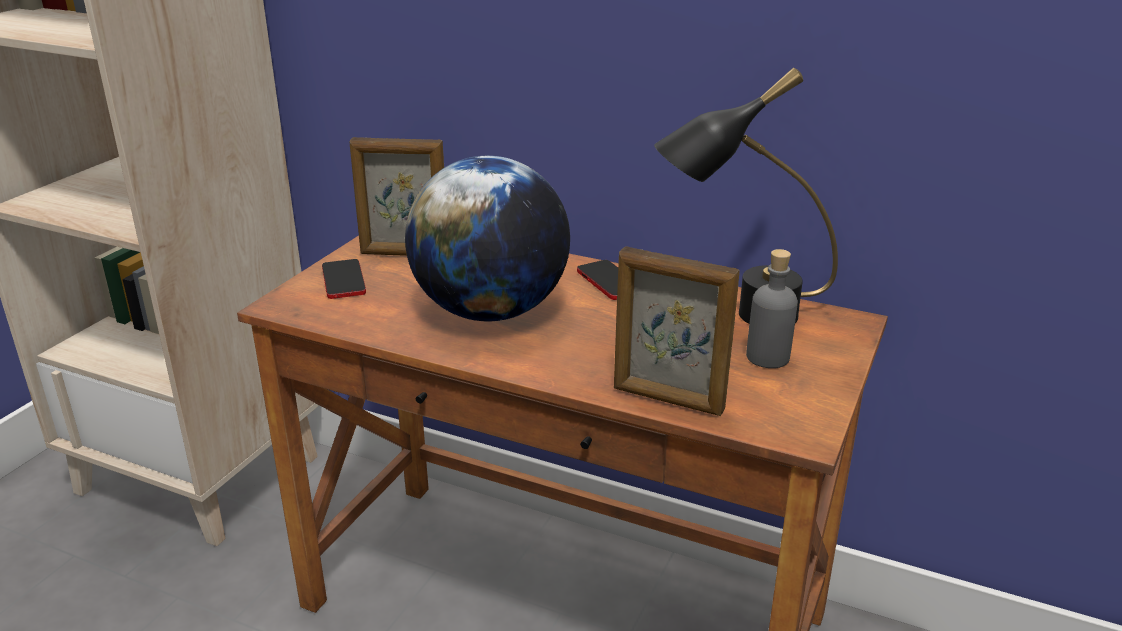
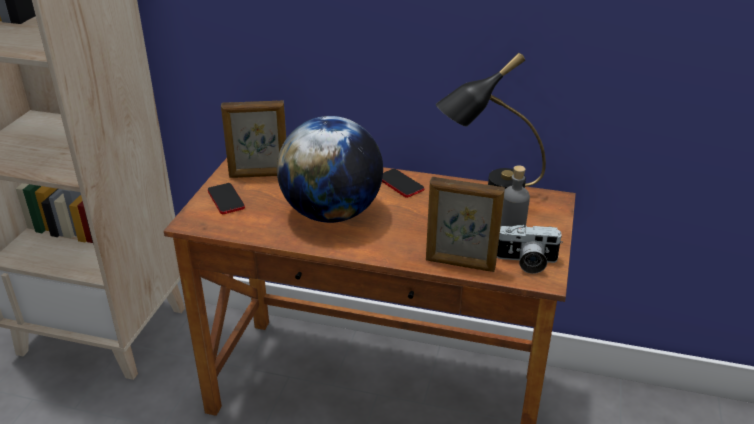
camera: 10 degrees left, 5 degrees up
none -> camera [497,225,563,274]

